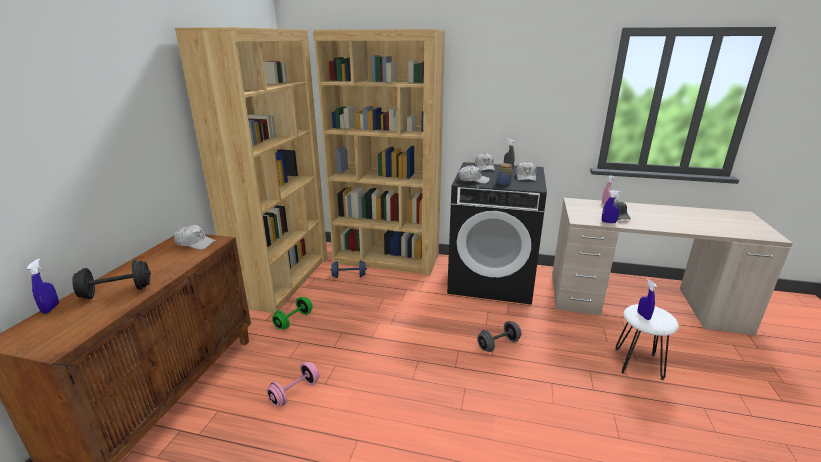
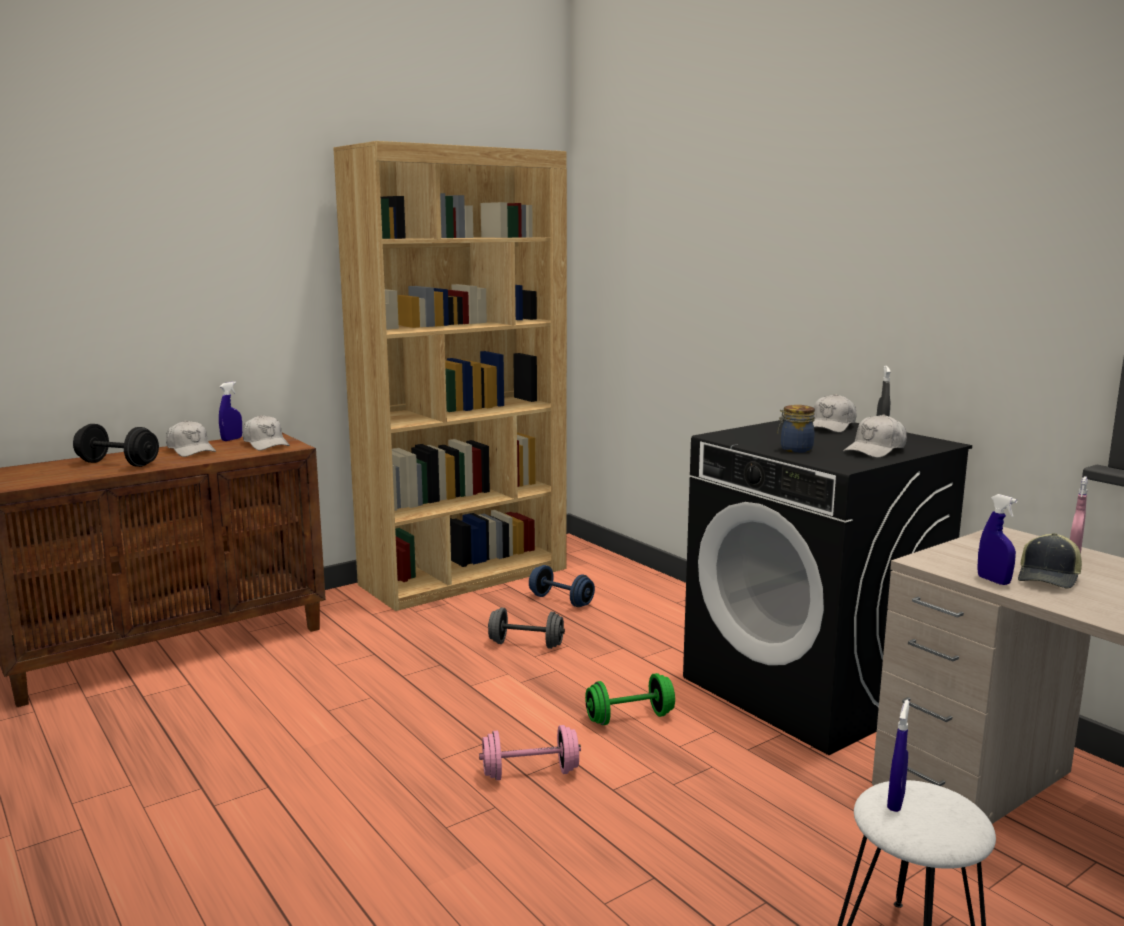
camera: 40 degrees right, 10 degrees down
blue spray bottle [27,259,59,314] -> blue spray bottle moved to [219,382,242,441]
pink dumbbell [267,362,319,406] -> pink dumbbell moved to [479,725,581,780]
green dumbbell [272,297,313,330] -> green dumbbell moved to [585,673,675,725]
brown bookcase [313,29,445,276] -> none
white cap [459,165,490,184] -> white cap moved to [166,420,216,457]
grey dumbbell [477,321,521,352] -> grey dumbbell moved to [488,608,565,649]

